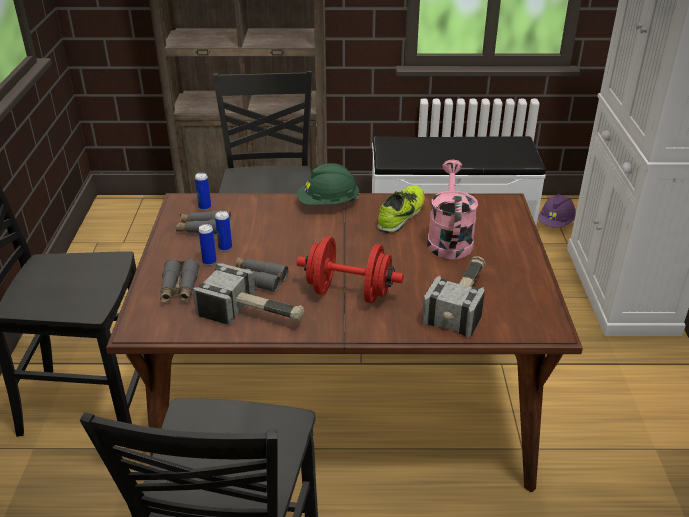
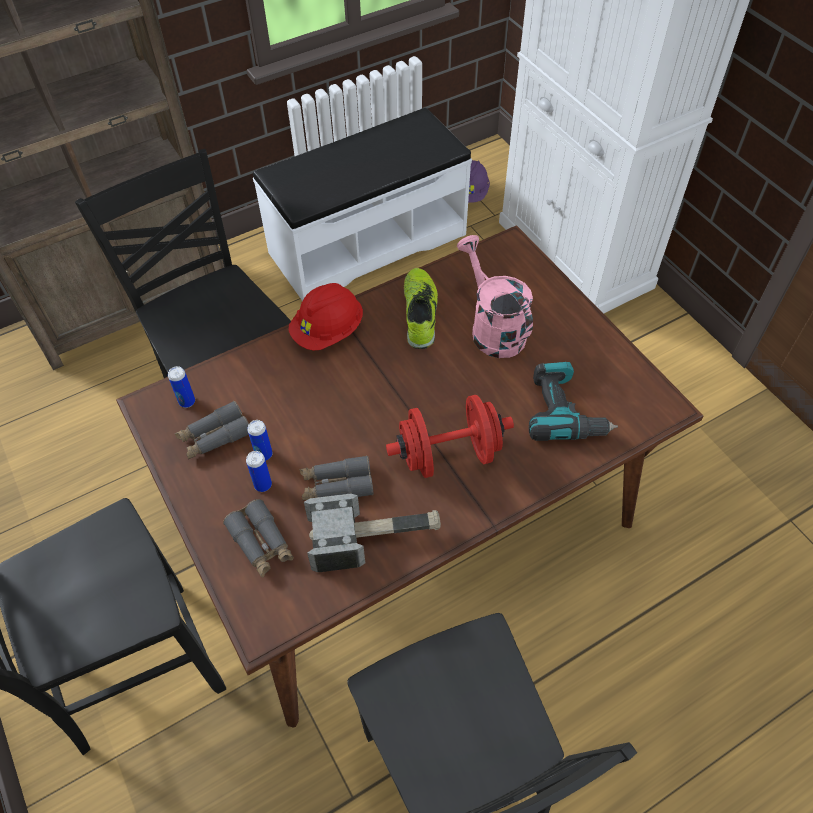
camera: 30 degrees left, 20 degrees up
green hard hat [297,163,360,205] -> red hard hat [289,283,363,351]
hammer [422,256,486,338] -> power drill [529,362,618,441]

